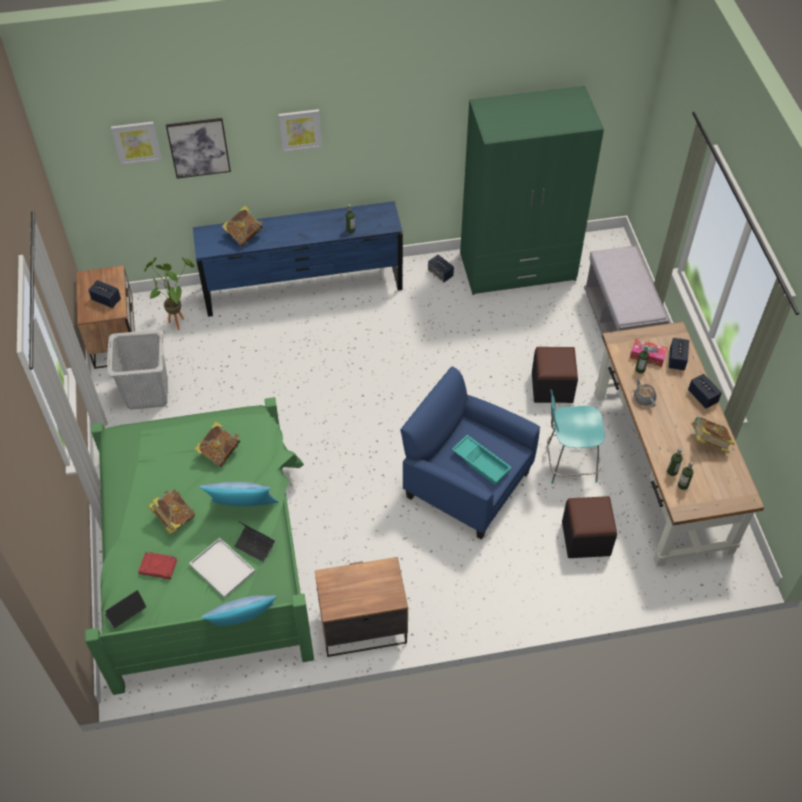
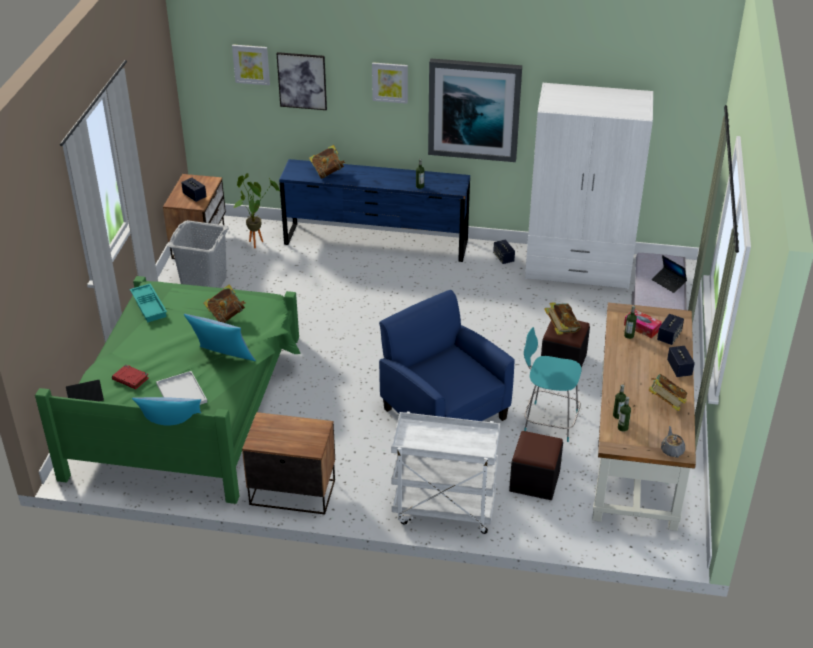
camera: 20 degrees right, 15 degrees down
book [148,489,195,535] -> book moved to [544,303,581,335]
laptop [234,522,275,562] -> laptop moved to [652,255,687,293]
turquoise tray [452,435,512,485] -> turquoise tray moved to [130,284,167,322]
green wardrobe [460,86,604,295] -> white wardrobe [525,83,653,289]
grey teapot [634,377,656,407] -> grey teapot moved to [661,426,685,458]
none -> white cart [391,412,500,534]
none -> picture [428,59,522,162]

